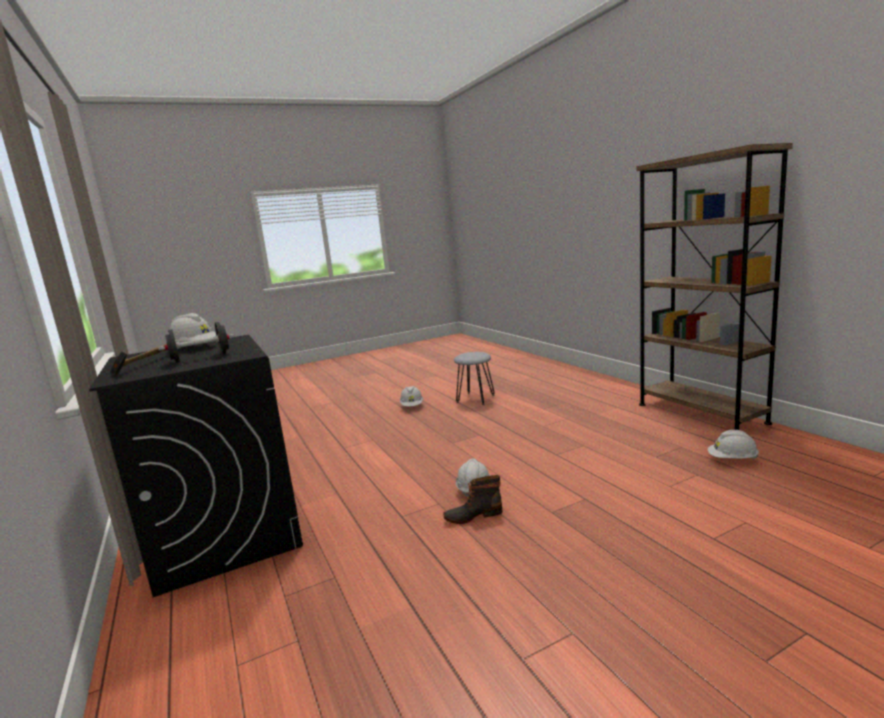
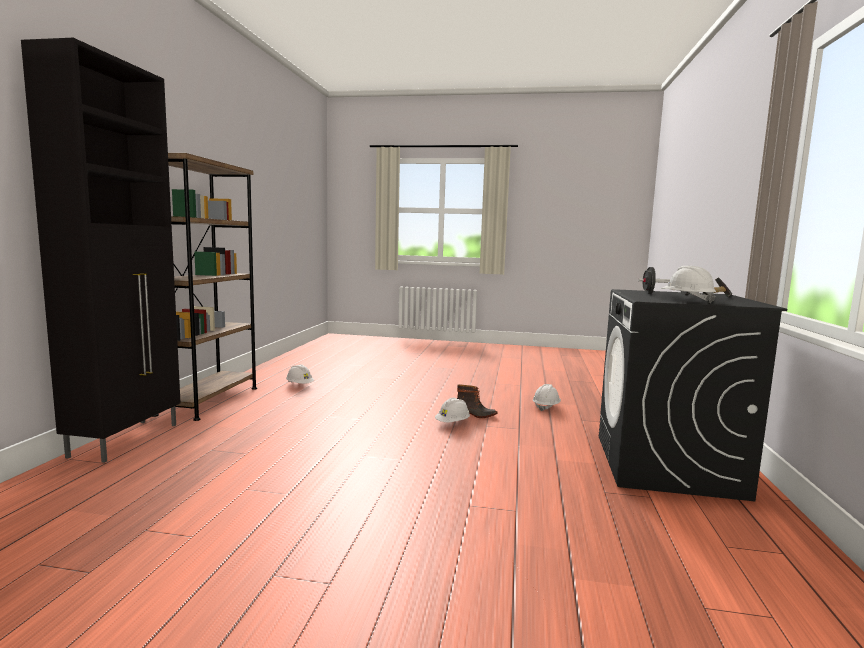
camera: 145 degrees left, 5 degrees down
white hard hat [400,386,423,406] -> white hard hat moved to [533,384,561,411]
grey stool [454,352,495,405] -> none
none -> black cabinet [21,38,181,463]

